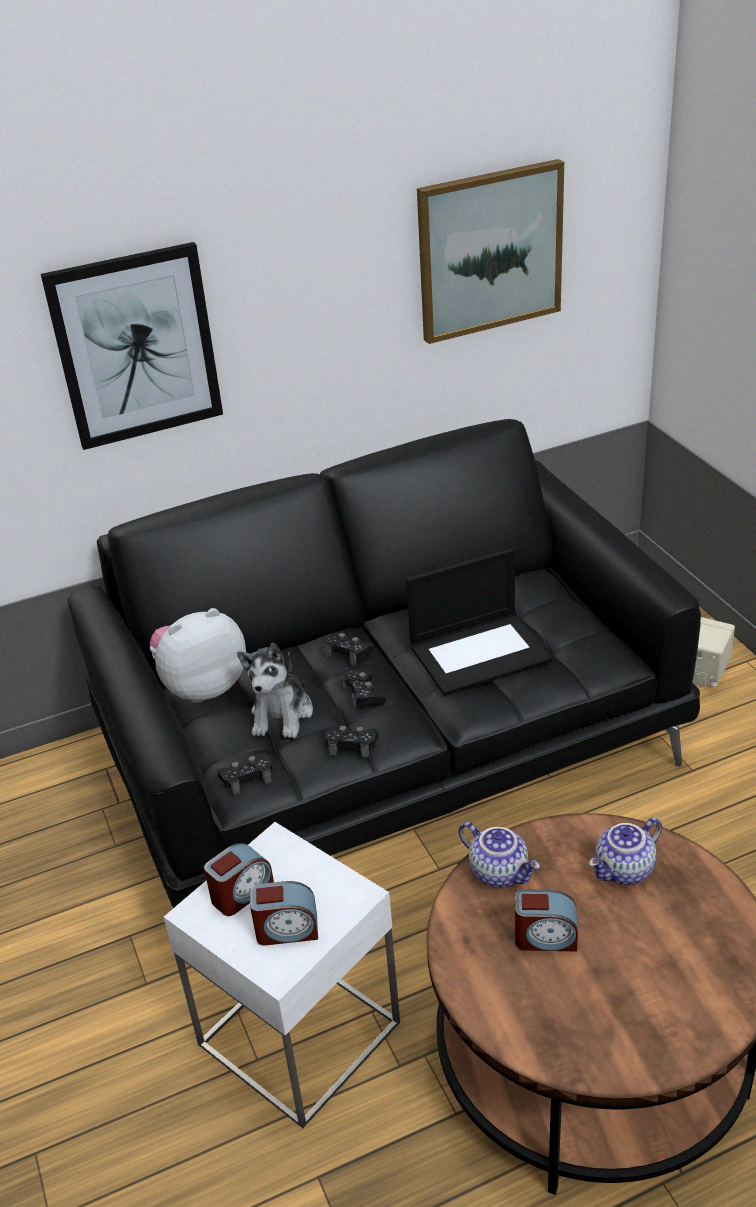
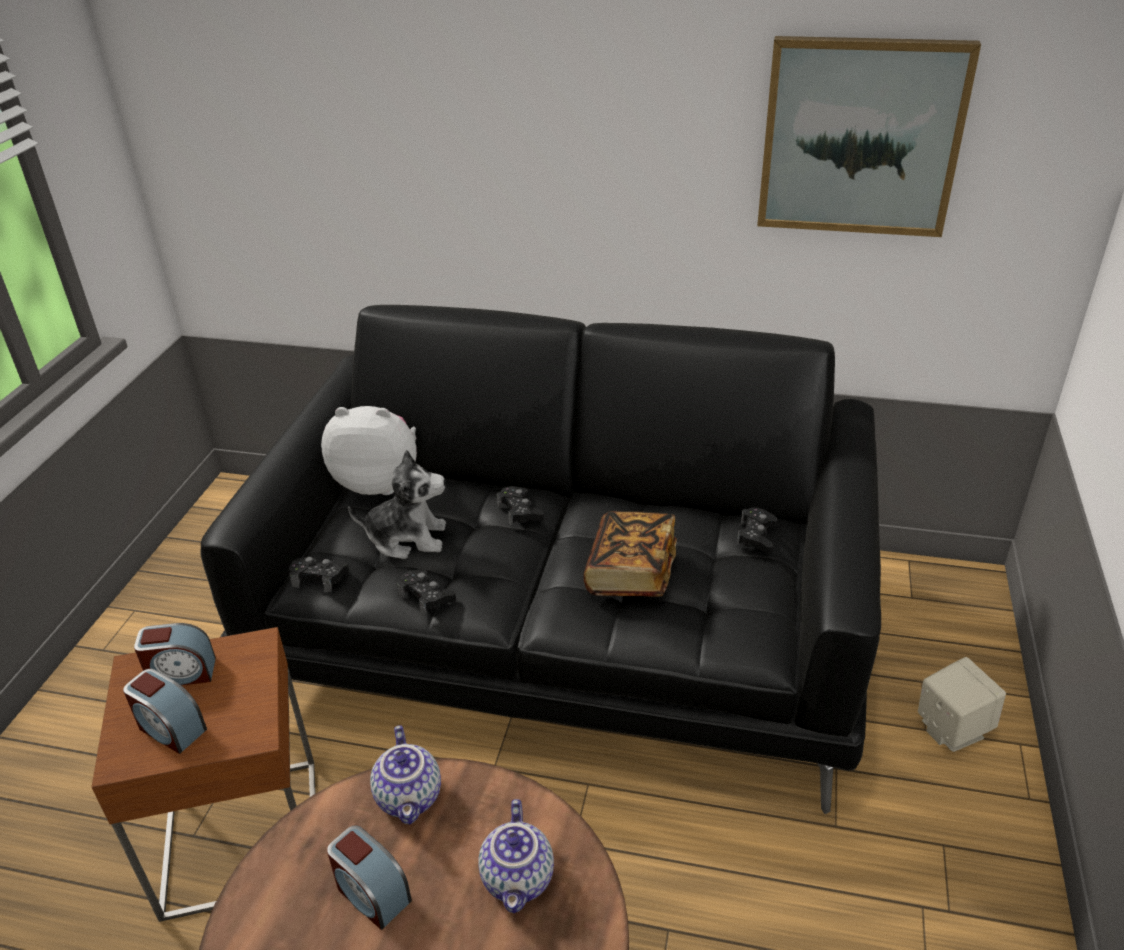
camera: 35 degrees right, 0 degrees up
picture [41,242,223,450] -> none
white side table [164,822,400,1128] -> brown side table [92,627,316,922]
plush toy [237,643,313,739] -> plush toy turned 135 degrees counterclockwise [348,450,446,559]
black game controller [341,669,386,709] -> black game controller moved to [737,507,777,554]
laptop [406,548,552,696] -> book [584,511,677,597]
teapot [589,817,662,885] -> teapot turned 90 degrees counterclockwise [478,799,554,913]

